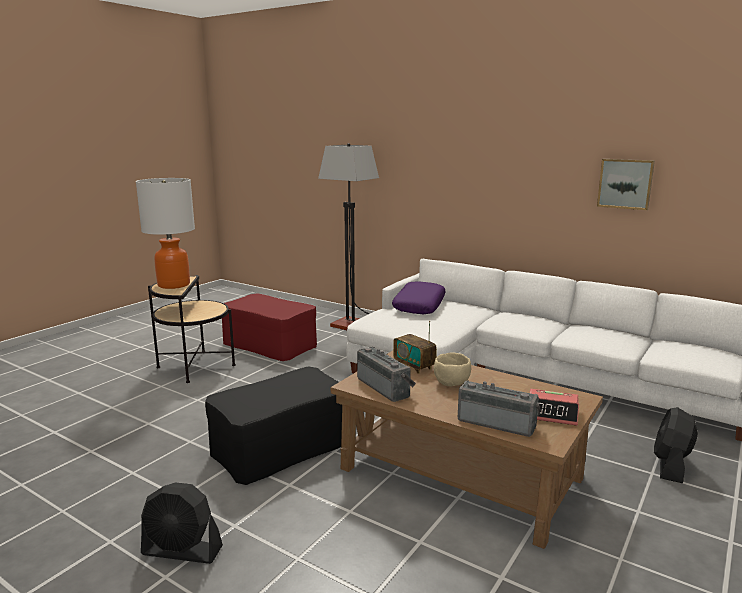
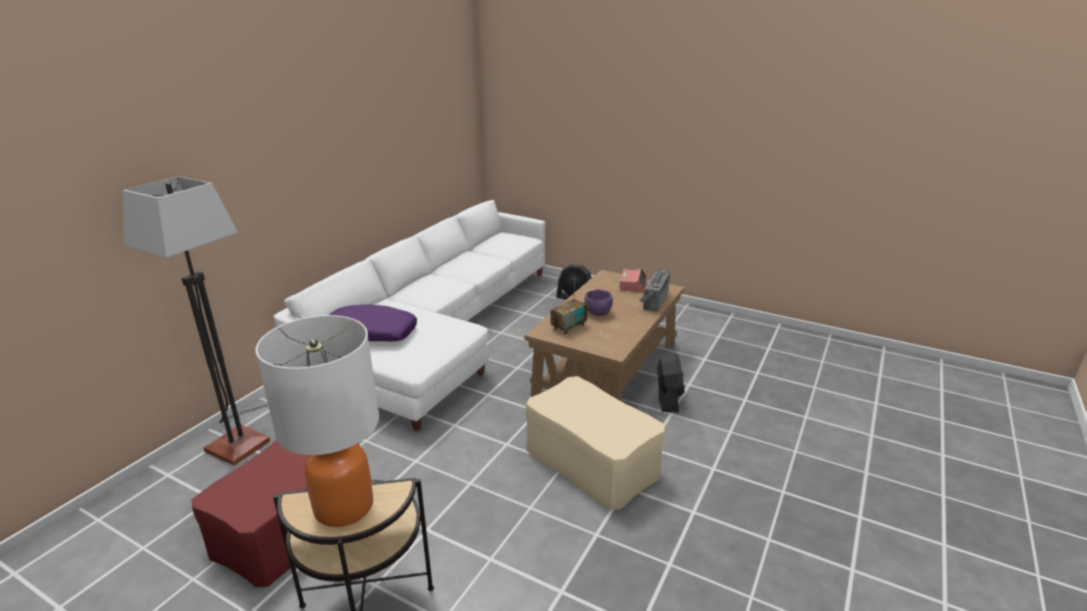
camera: 95 degrees left, 10 degrees up
black fan [141,482,223,564] -> black fan moved to [656,353,685,413]
black ottoman [205,367,342,485] -> beige ottoman [526,376,665,511]
radio [357,347,416,402] -> none
beige bowl [434,352,471,386] -> purple bowl [584,289,613,316]
picture [597,159,655,210] -> none

